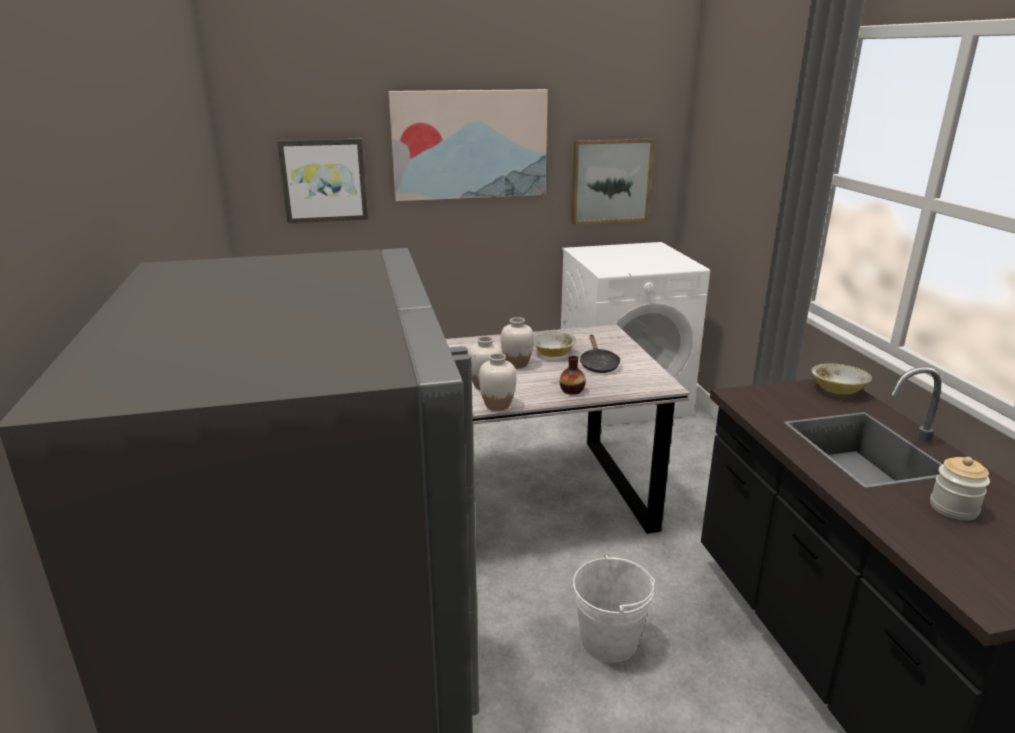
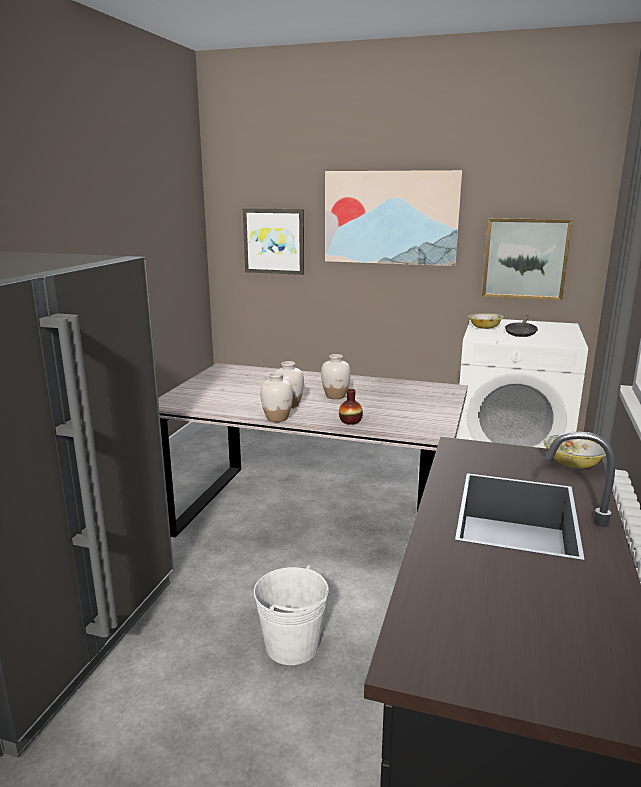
camera: 30 degrees right, 5 degrees down
bowl [534,332,577,357] -> bowl moved to [468,313,504,329]
black frying pan [580,335,620,373] -> black frying pan moved to [505,315,538,337]
jar [930,457,990,521] -> none

